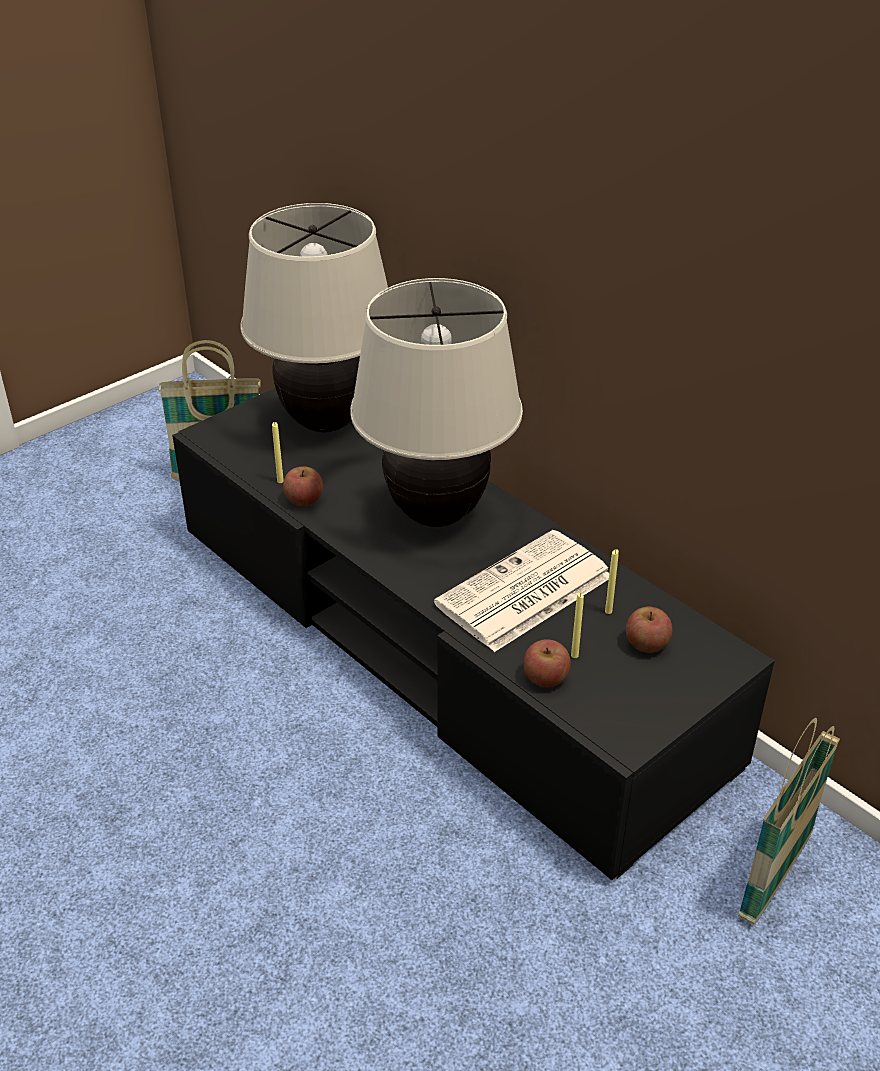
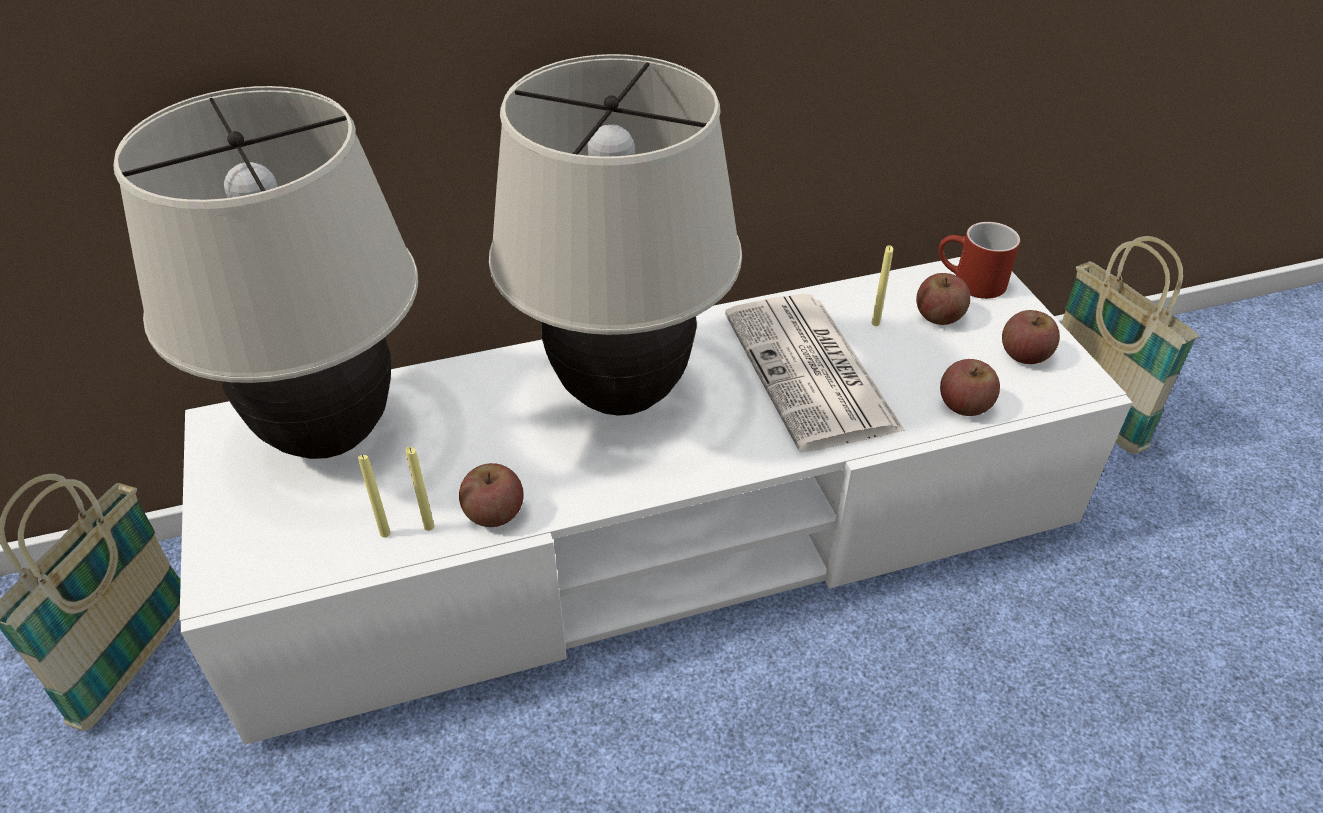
camera: 65 degrees left, 5 degrees up
black tv stand [172,388,775,880] -> white tv stand [180,257,1133,745]
yellow candle [571,593,584,658] -> yellow candle moved to [358,454,391,537]
none -> red mug [939,222,1020,299]
none -> apple [1002,310,1060,364]

